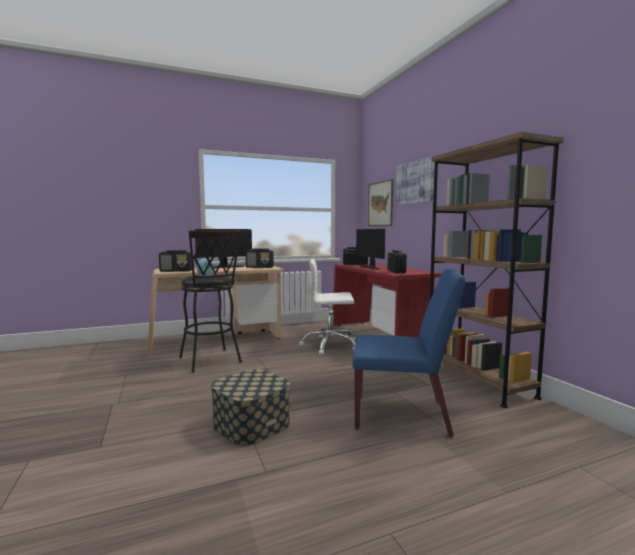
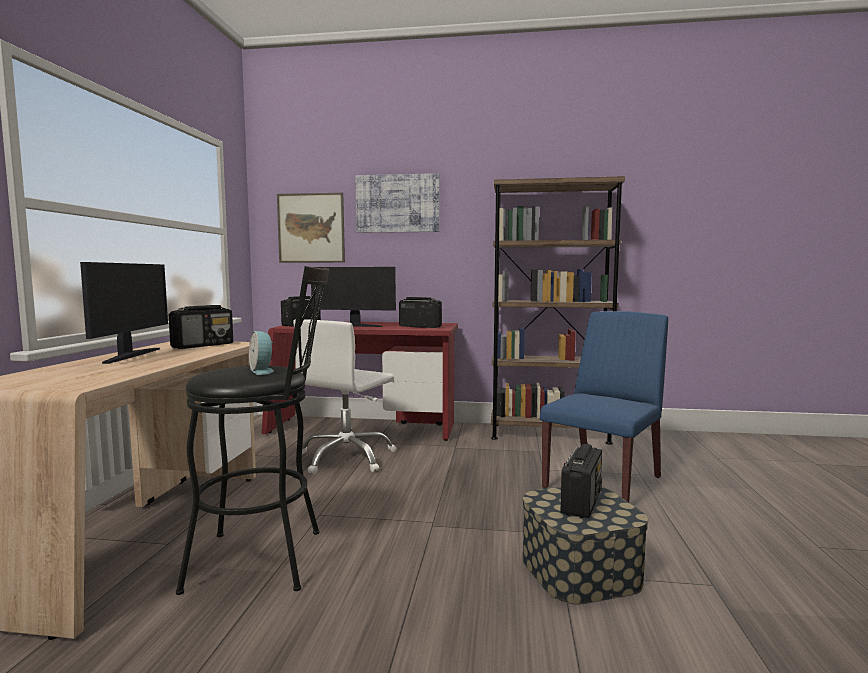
camera: 60 degrees left, 0 degrees up
radio [159,250,192,272] -> radio moved to [560,444,602,518]

